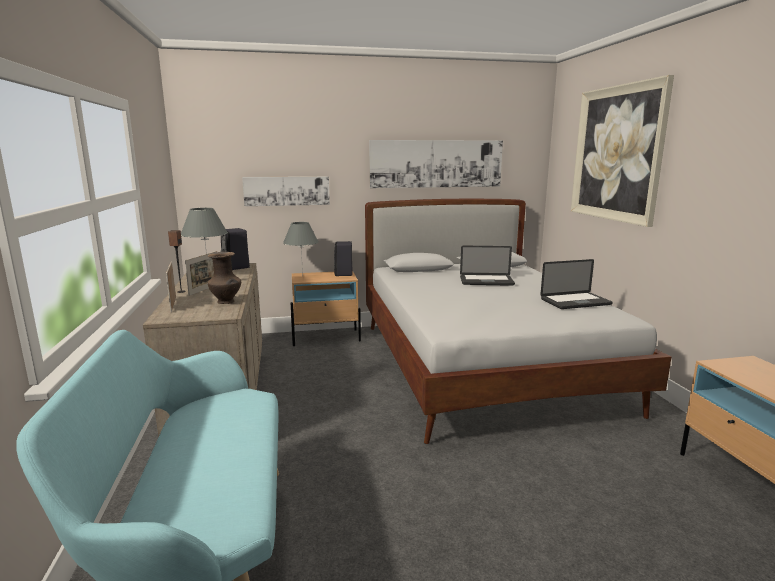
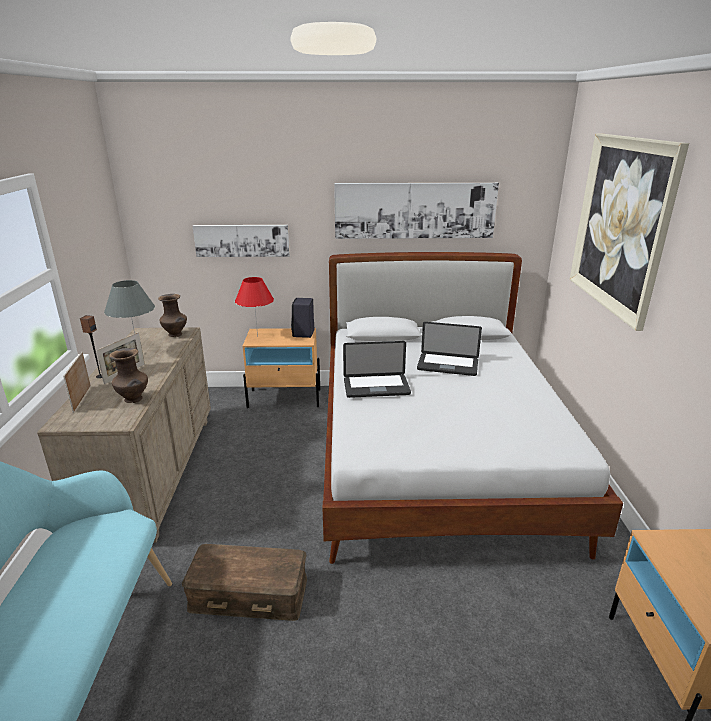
camera: 10 degrees right, 10 degrees up
black speaker [221,228,250,270] -> brown vase [158,294,187,337]
grey table lamp [283,222,319,278] -> red table lamp [235,277,274,337]
laptop [540,259,612,309] -> laptop moved to [343,341,411,398]
none -> brown storage box [182,544,307,621]

